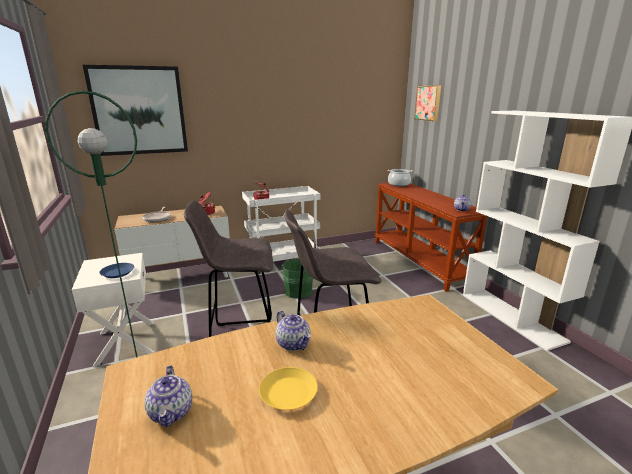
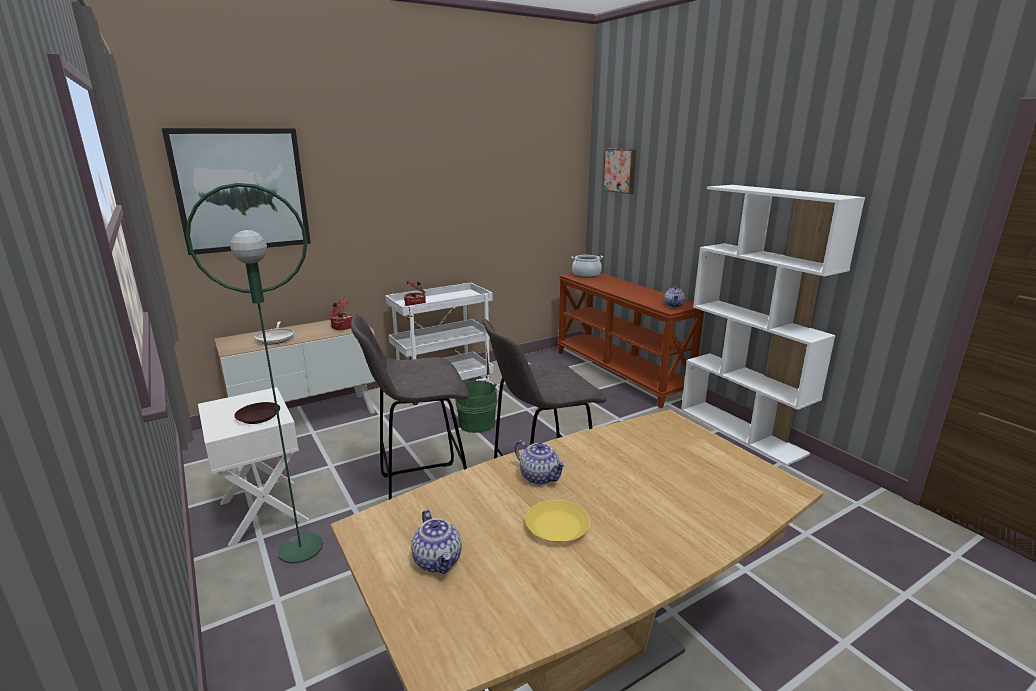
camera: 10 degrees left, 0 degrees up
blue plate [99,263,134,278] -> brown plate [234,402,280,424]

